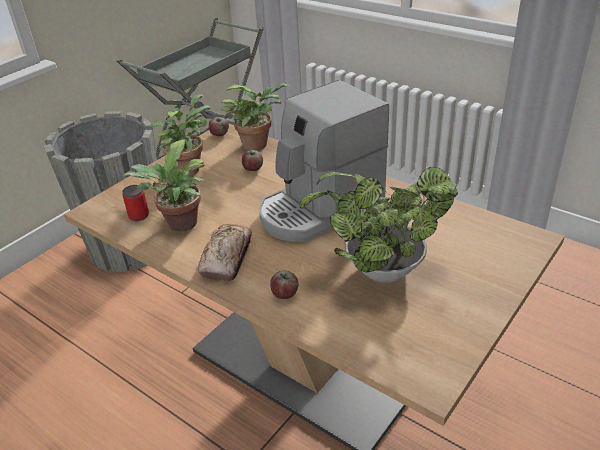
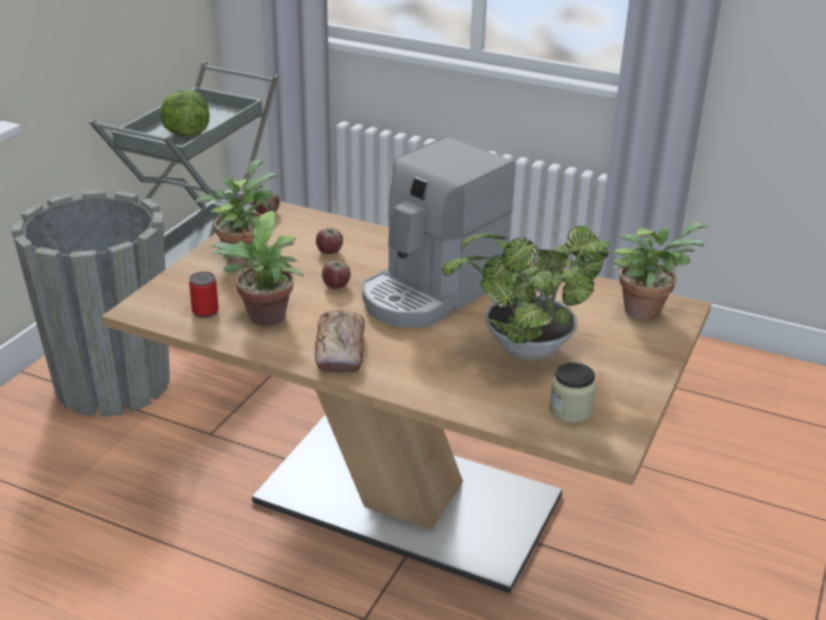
camera: 15 degrees left, 5 degrees down
potted plant [221,83,290,151] -> potted plant moved to [613,222,708,320]
apple [270,270,298,299] -> apple moved to [322,261,351,289]
none -> lettuce [160,90,209,136]
none -> jar [549,363,596,423]

